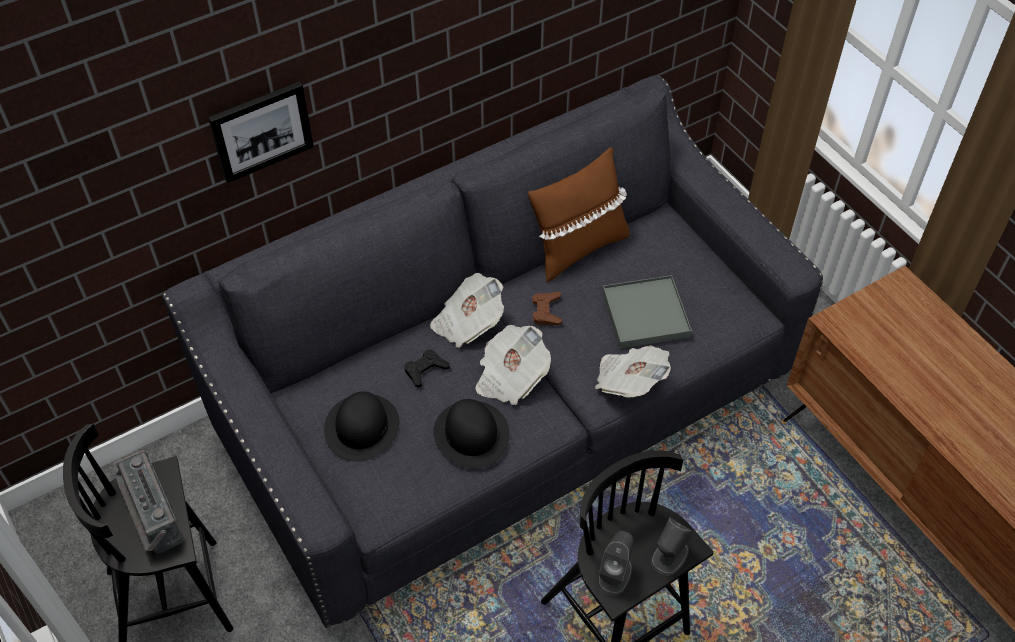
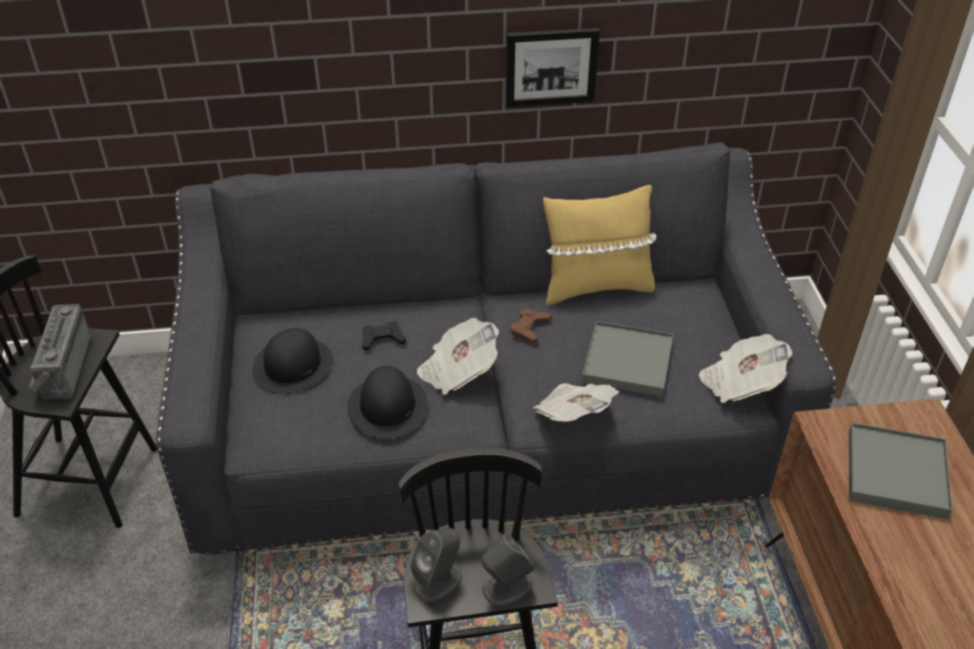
camera: 25 degrees right, 10 degrees down
picture [208,81,314,183] -> picture moved to [506,28,600,107]
newspaper [430,273,504,348] -> newspaper moved to [699,334,793,403]
brown pillow [528,147,630,282] -> yellow pillow [543,185,657,305]
none -> grey tray [849,423,953,519]

